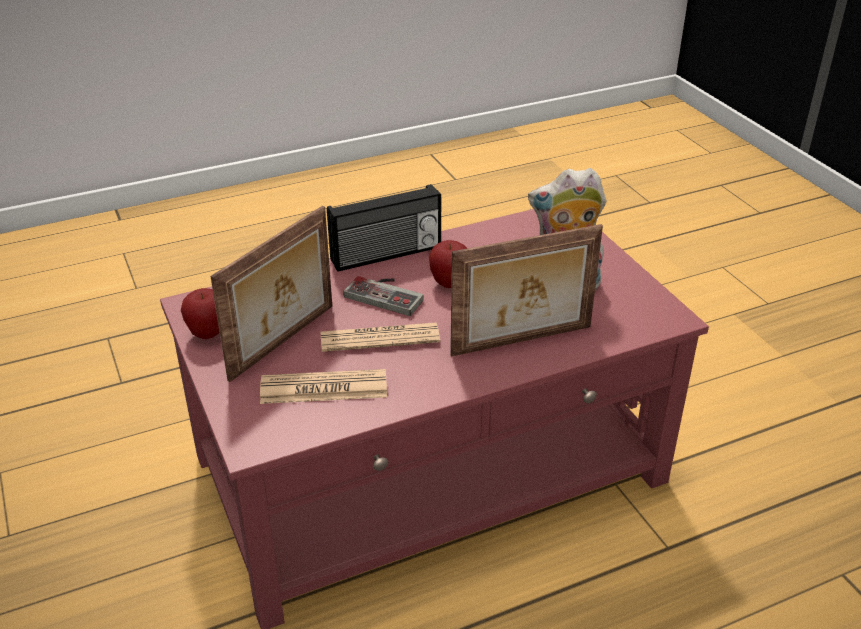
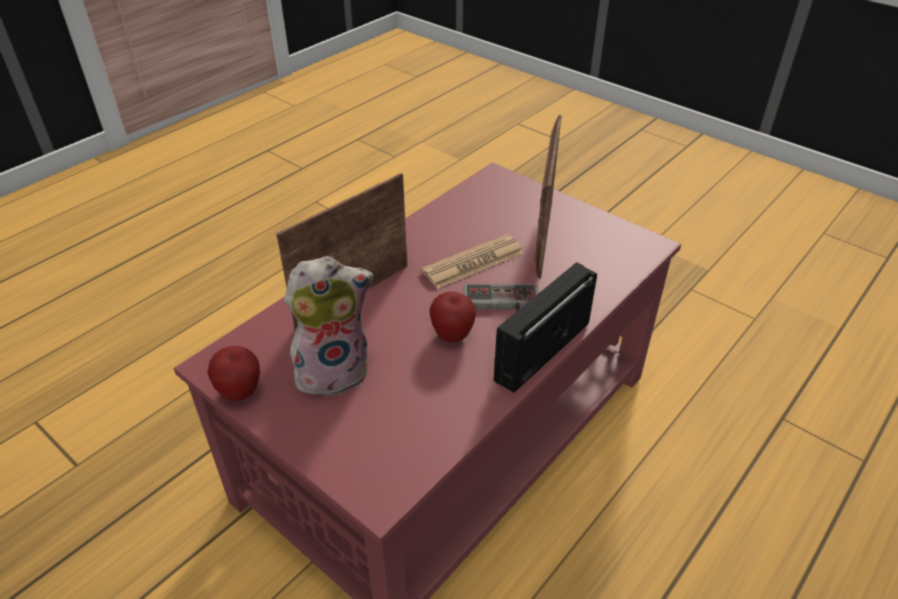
camera: 155 degrees right, 5 degrees up
apple [181,288,220,339] -> apple moved to [207,346,260,401]
newspaper [260,369,387,404] -> none

